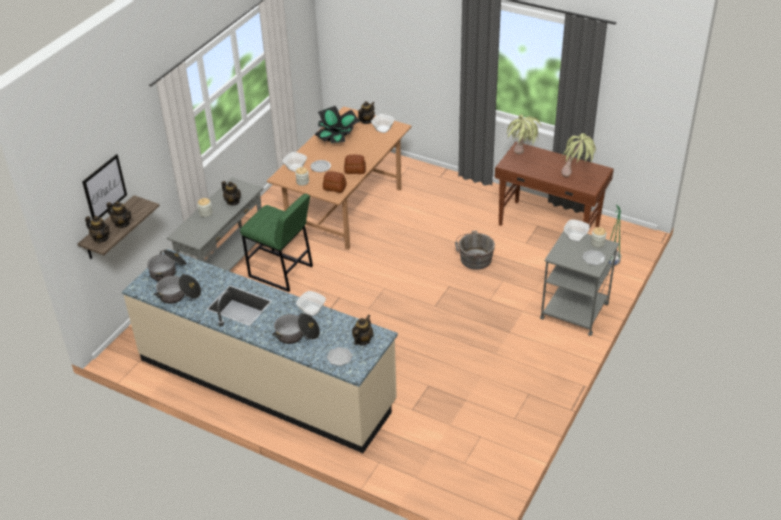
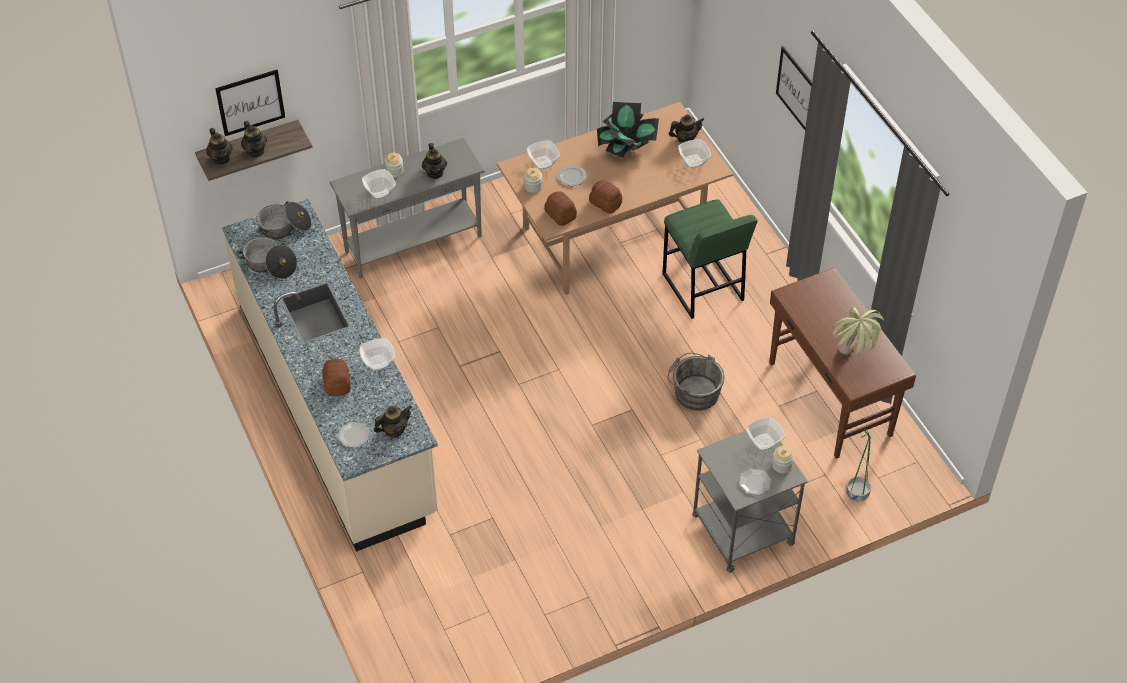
camera: 35 degrees right, 10 degrees up
green chair [240,194,313,292] -> green chair moved to [662,200,757,319]
cooking pot [272,313,320,344] -> bread [322,359,351,396]
potted plant [506,114,541,154] -> none
none -> bowl [362,169,396,199]
none -> picture [776,46,812,130]

